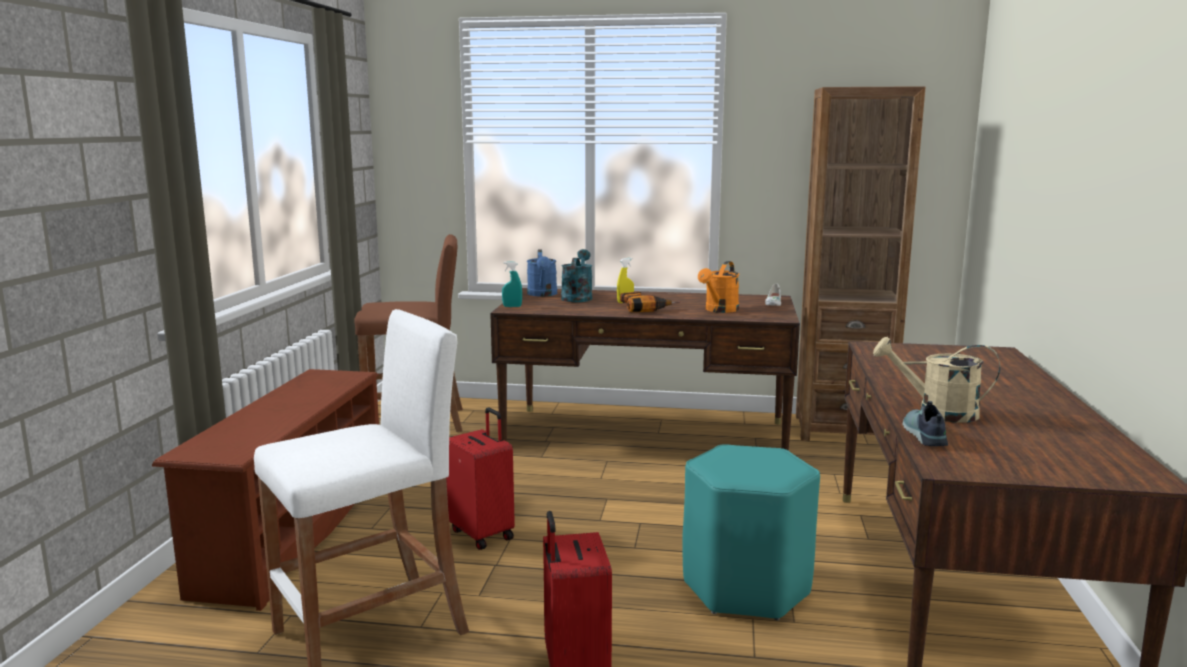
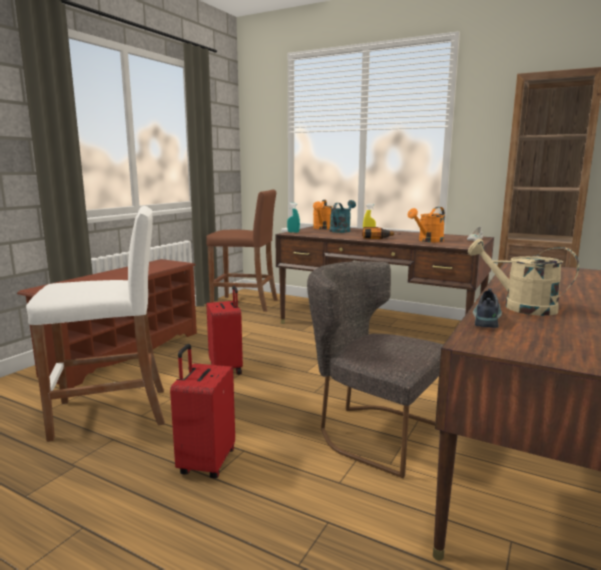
camera: 20 degrees right, 0 degrees up
blue watering can [527,249,557,297] -> orange watering can [313,200,332,229]
turquoise stool [682,444,820,621] -> grey chair [307,261,443,478]

